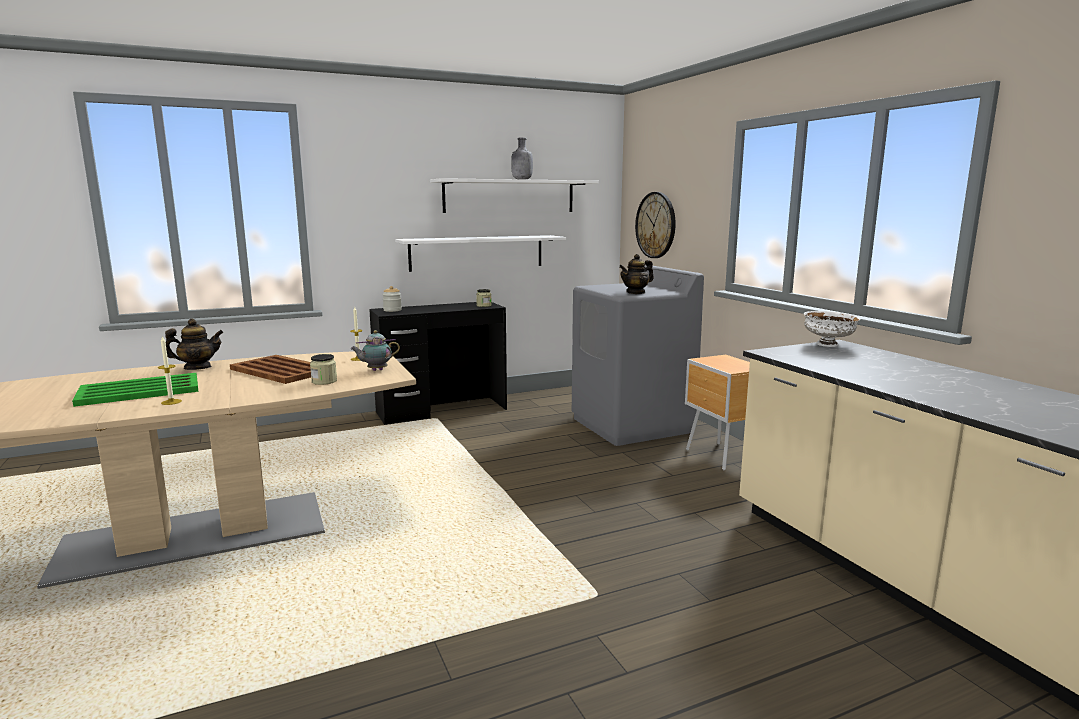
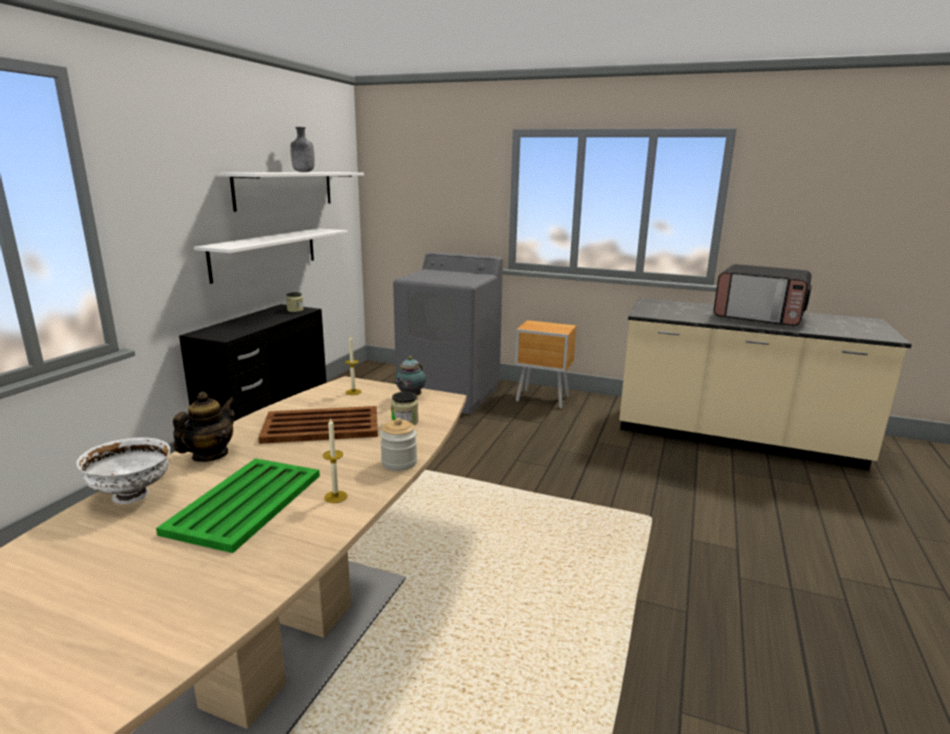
camera: 45 degrees left, 5 degrees up
jar [382,286,402,312] -> jar moved to [380,418,417,471]
teapot [619,254,654,294] -> none
wall clock [635,192,676,258] -> none
white bowl [804,311,860,347] -> white bowl moved to [77,438,170,504]
none -> microwave [714,264,812,326]

